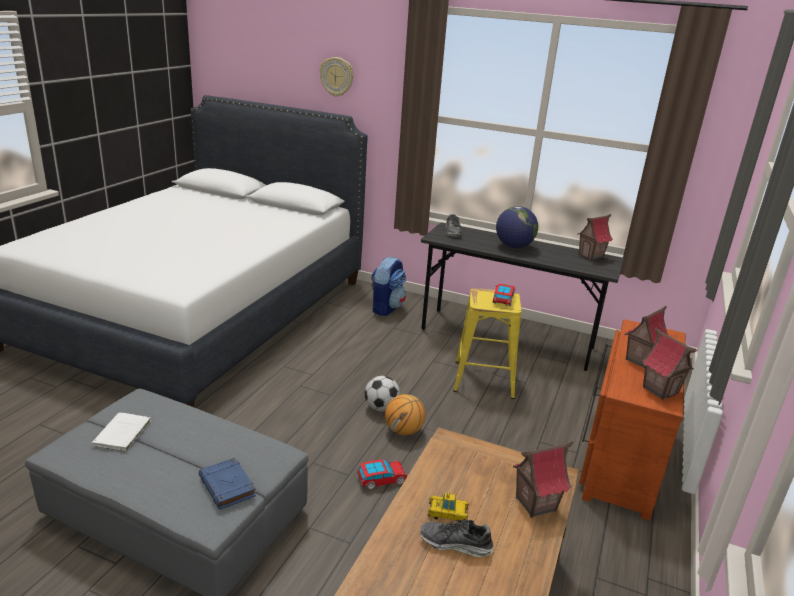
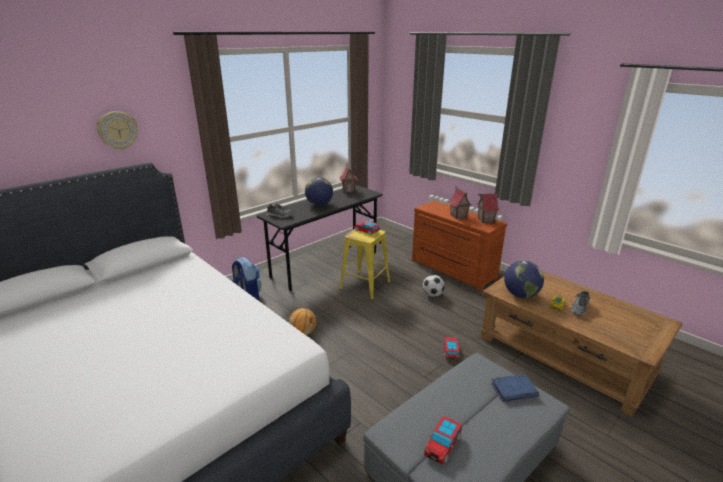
camera: 65 degrees left, 0 degrees up
white book [92,413,151,451] -> toy car [424,416,462,465]
football [365,376,400,411] -> football moved to [423,275,445,297]
basketball [385,394,425,435] -> basketball moved to [289,308,316,335]
toy house [513,441,573,518] -> none
none -> globe [504,260,544,298]

